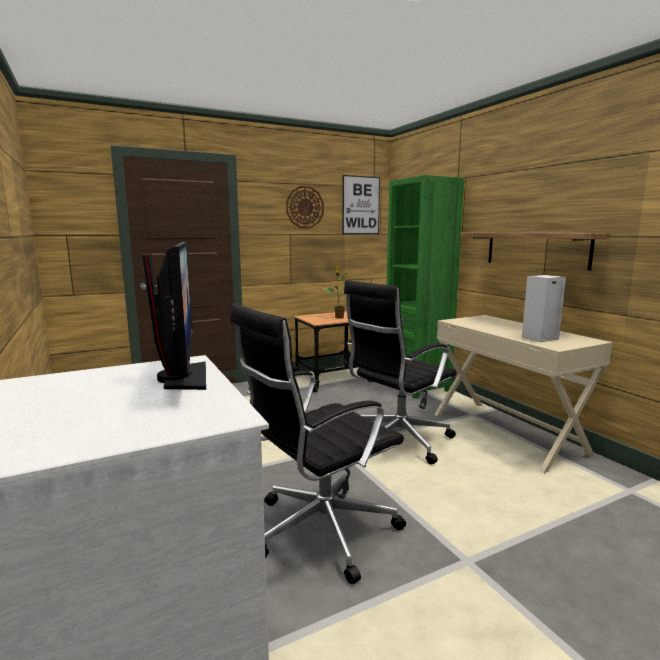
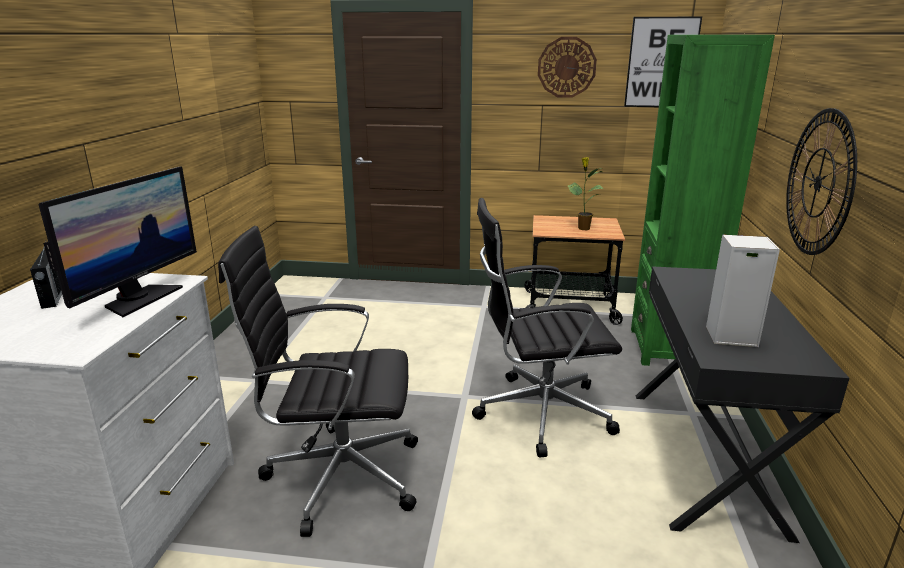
camera: 35 degrees right, 10 degrees up
beige desk [434,315,613,473] -> black desk [636,266,849,543]
shelf [460,233,609,271] -> wall clock [786,108,857,255]
none -> radio [30,247,62,309]

